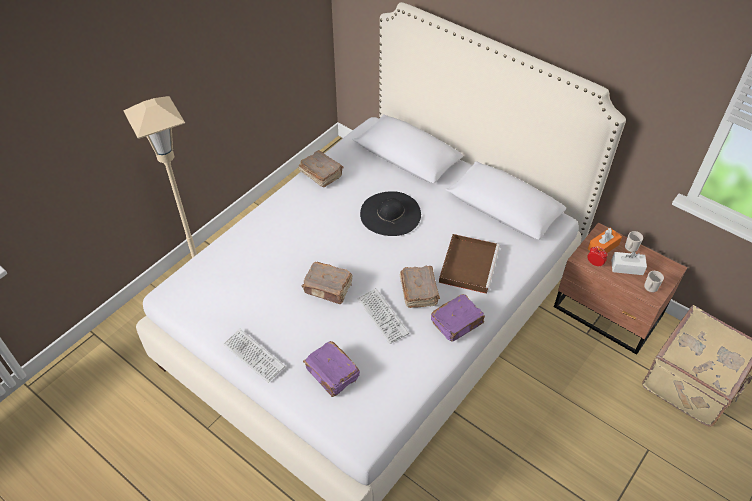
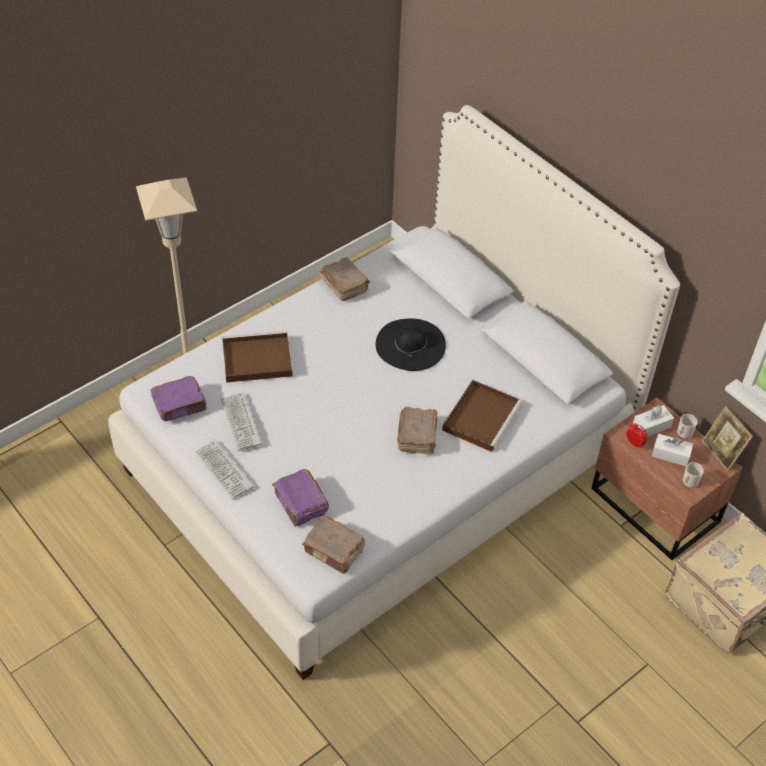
camera: 10 degrees right, 0 degrees up
brown book [302,262,353,304] -> brown book moved to [302,516,365,574]
keyboard [358,288,409,344] -> keyboard moved to [221,392,262,451]
purple book [431,294,485,342] -> purple book moved to [151,376,207,422]
orange tissue box [588,228,622,253] -> white tissue box [633,405,674,437]
none -> brown tray [222,331,293,383]
none -> picture frame [702,406,753,471]

